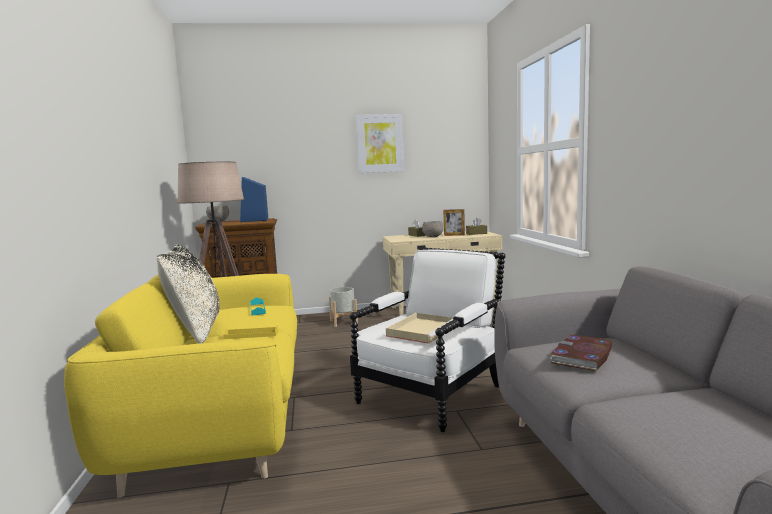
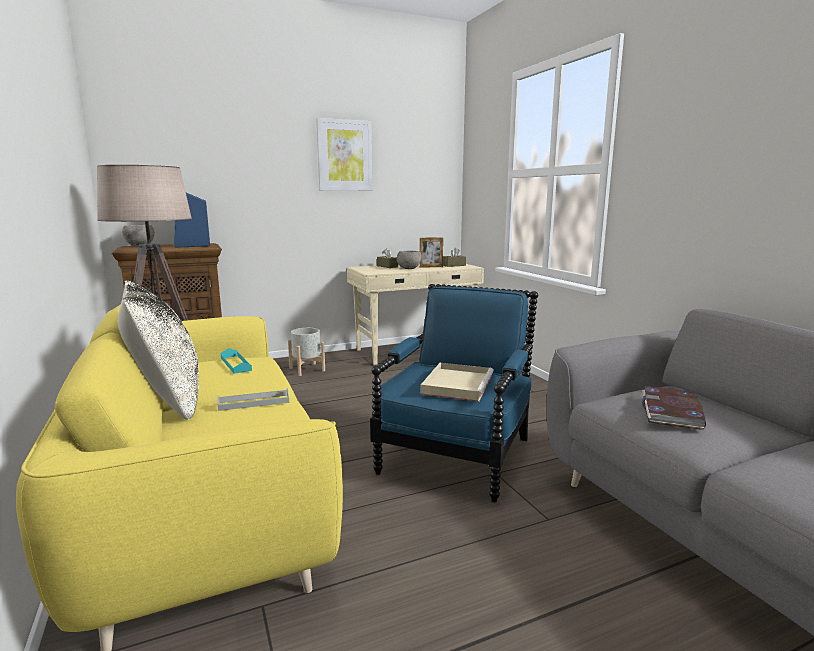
camera: 15 degrees left, 5 degrees up
yellow tray [223,325,279,339] -> grey tray [218,388,289,411]
white armchair [350,248,506,432] -> blue armchair [370,284,538,502]

